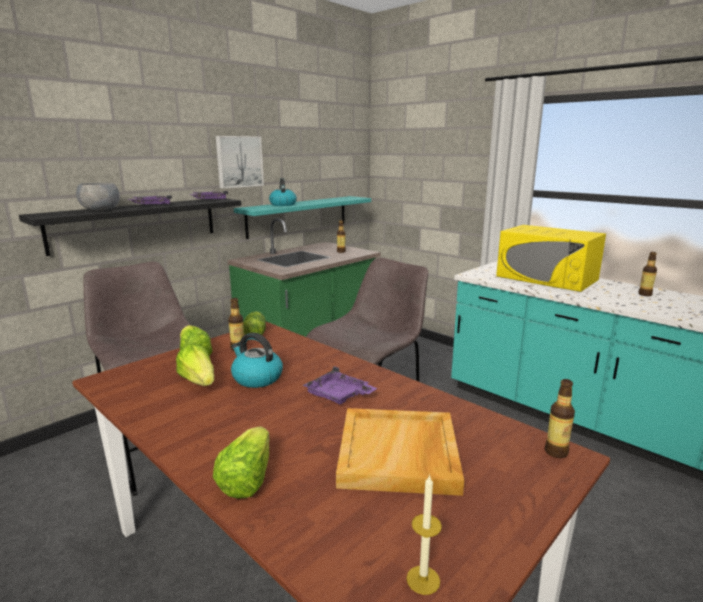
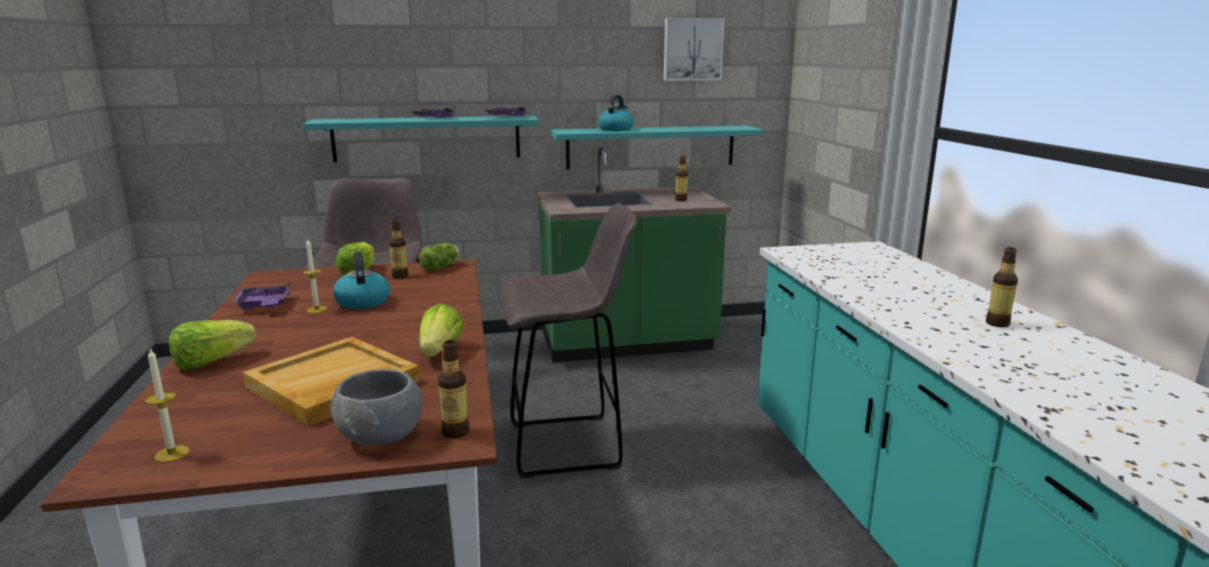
camera: 35 degrees right, 0 degrees up
black shelf [19,199,241,256] -> turquoise shelf [303,116,539,162]
grey bowl [76,183,120,211] -> grey bowl moved to [331,369,423,445]
lettuce [176,344,214,386] -> lettuce moved to [419,304,464,357]
picture [216,136,264,188] -> picture moved to [664,18,725,81]
purple tray [302,366,377,405] -> purple tray moved to [233,282,290,310]
yellow microwave [496,225,606,292] -> none
none -> candle [303,239,328,313]

